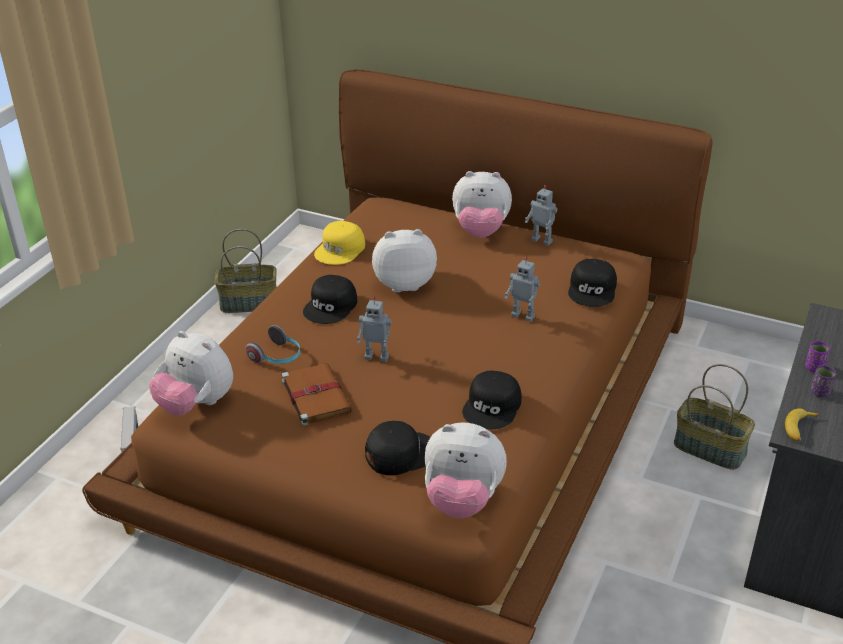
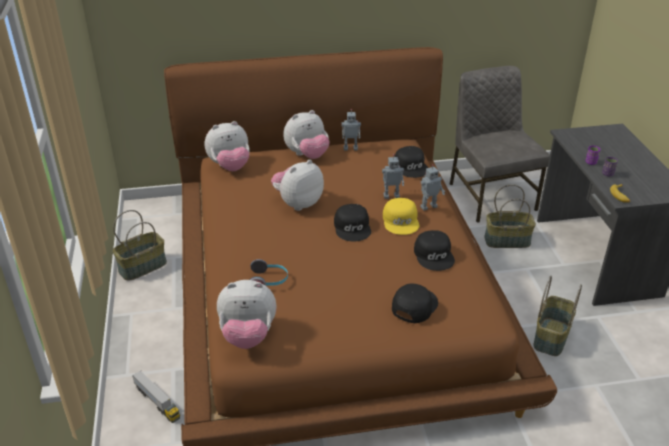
camera: 35 degrees left, 0 degrees up
brown book [282,363,352,426] -> none
black cap [303,275,357,324] -> black cap moved to [334,204,371,242]
yellow cap [314,221,365,265] -> yellow cap moved to [383,198,419,235]
toy robot [357,297,392,362] -> toy robot moved to [420,164,445,211]
plush toy [425,422,507,518] -> plush toy moved to [205,121,250,171]
none -> grey chair [450,66,550,223]
none -> basket [534,276,582,356]

